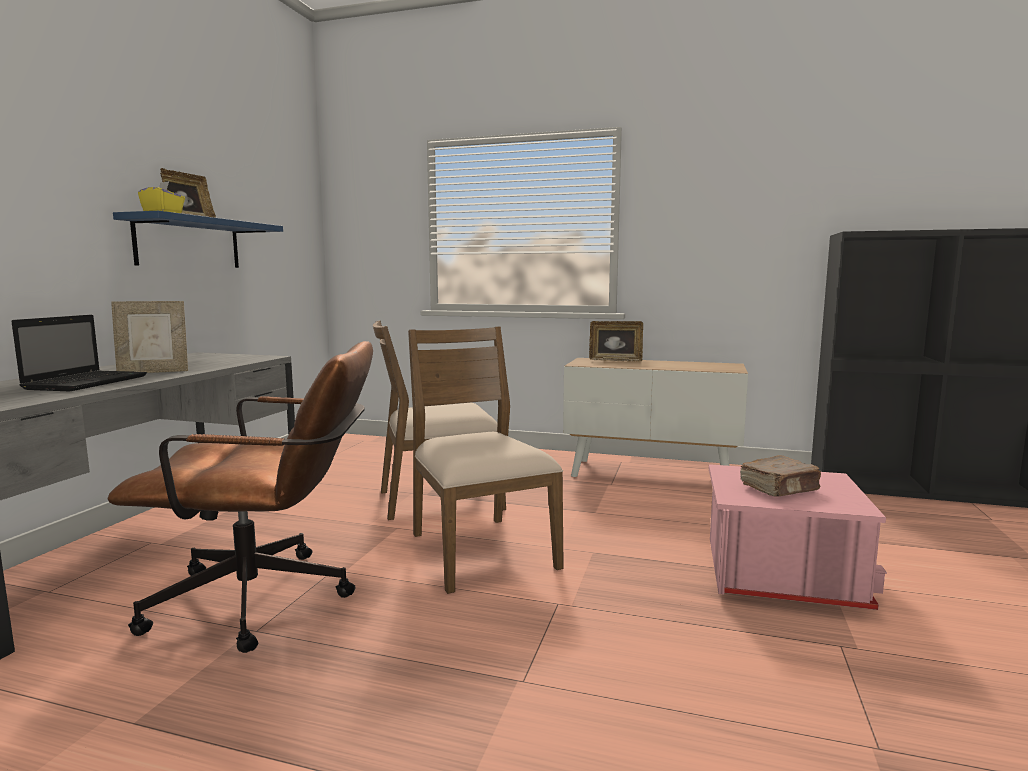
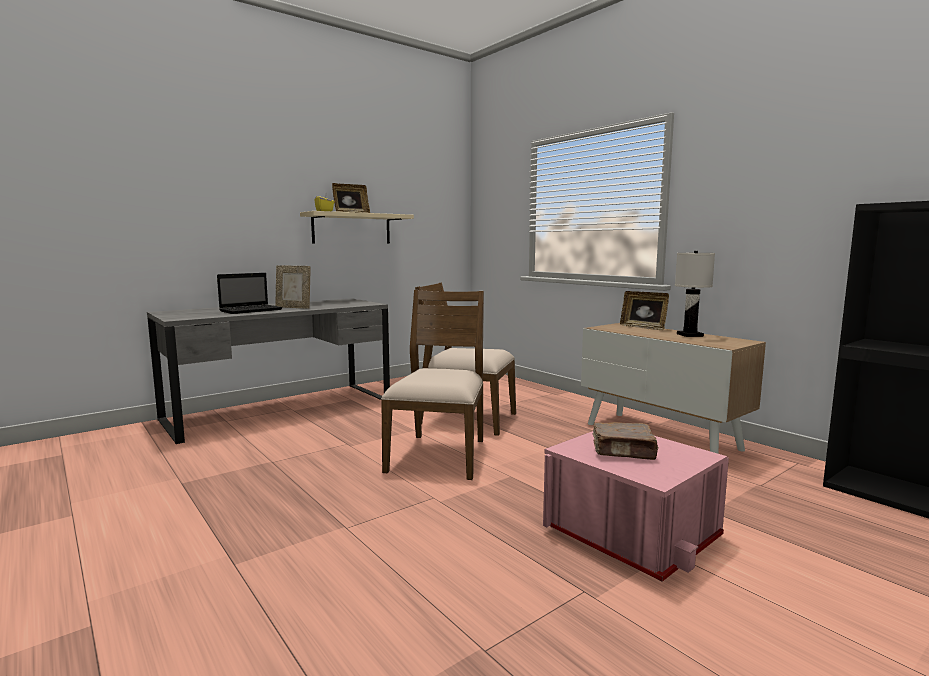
camera: 35 degrees right, 0 degrees up
brown office chair [107,341,373,653] -> none
blue shelf [113,211,283,268] -> beige shelf [300,211,414,244]
none -> white table lamp [675,251,715,337]

